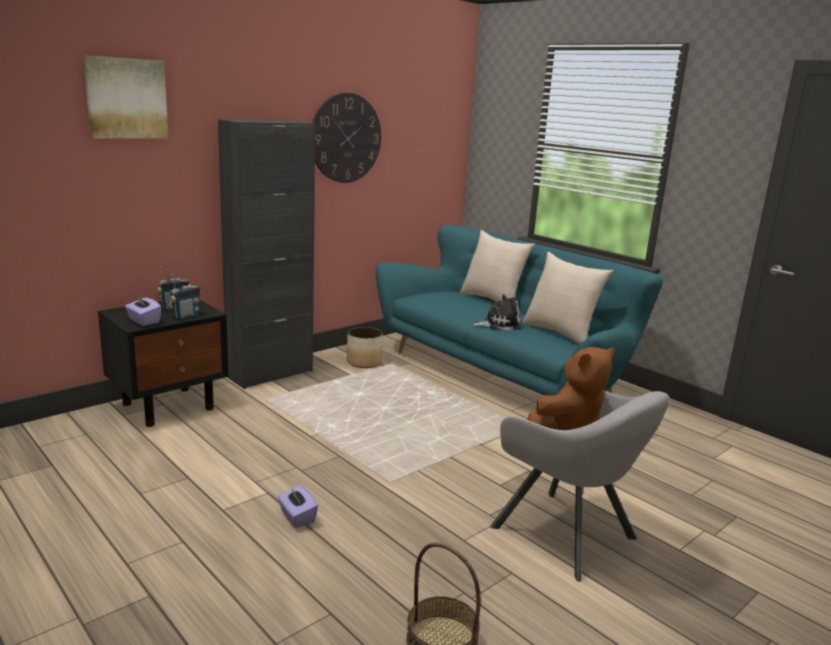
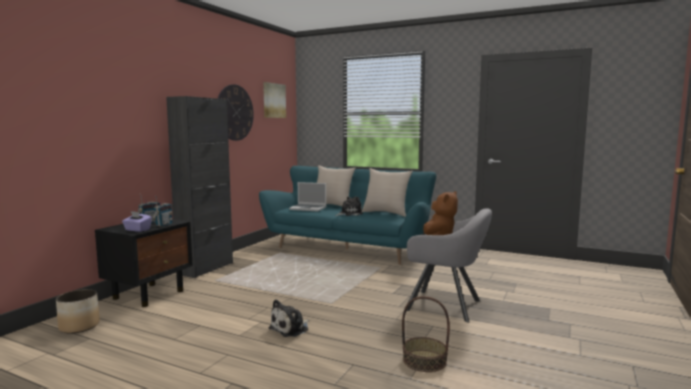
camera: 20 degrees left, 10 degrees down
picture [83,55,168,139] -> picture moved to [263,82,286,118]
purple tissue box [278,485,318,528] -> plush toy [268,299,309,337]
planter [347,327,383,368] -> planter moved to [56,289,100,334]
none -> laptop [289,182,327,212]

